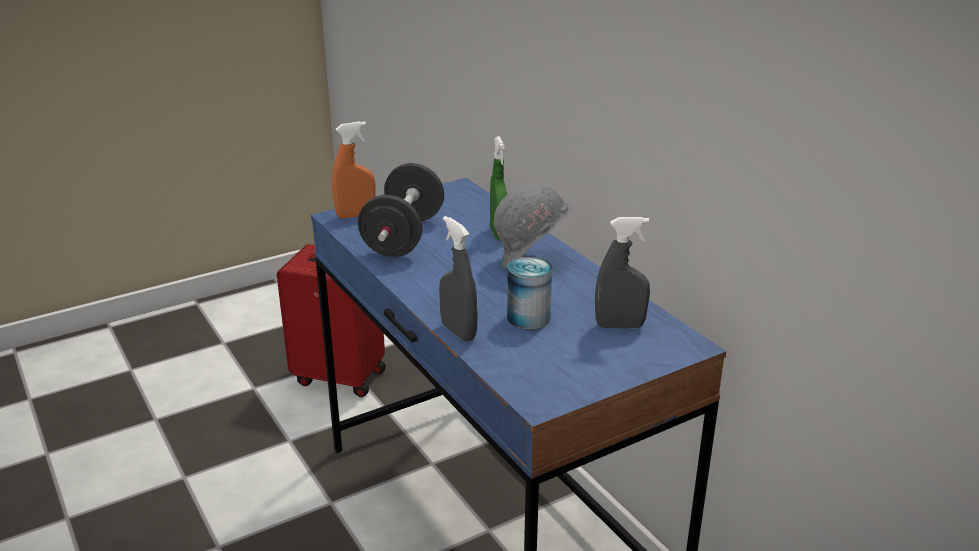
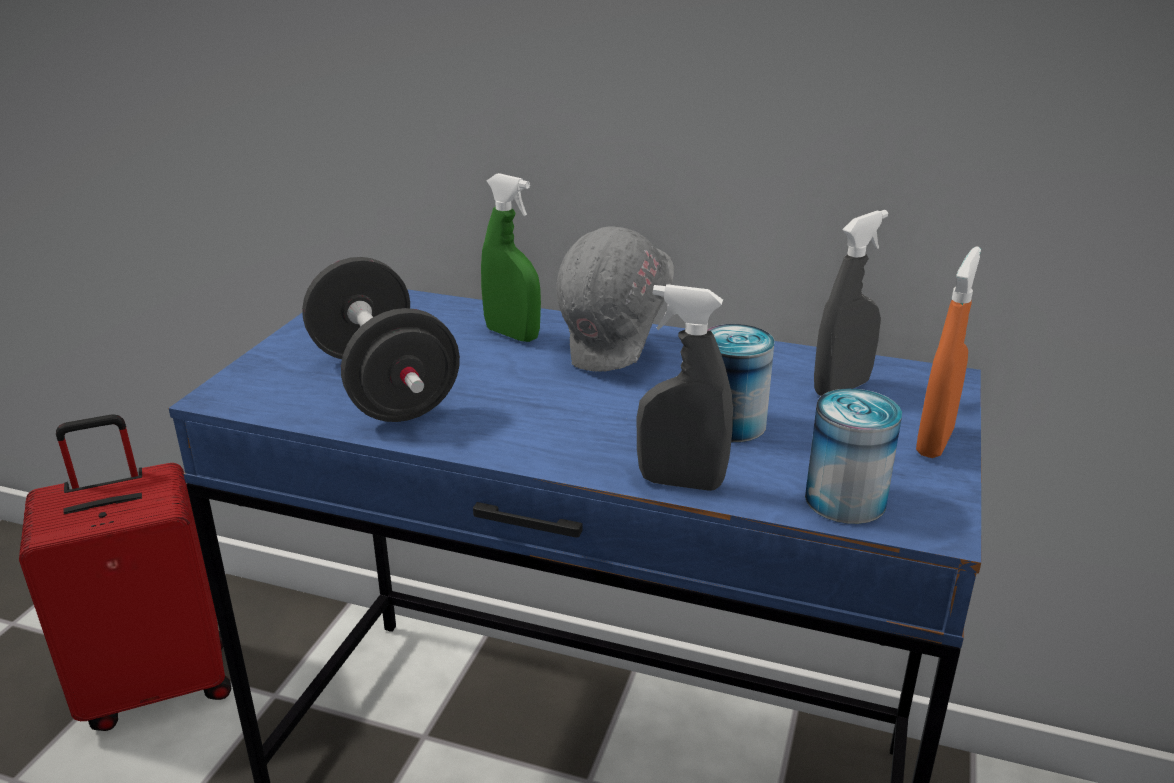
camera: 40 degrees left, 0 degrees up
orange spray bottle [332,121,376,219] -> orange spray bottle moved to [916,246,981,458]
none -> can [805,389,902,524]

